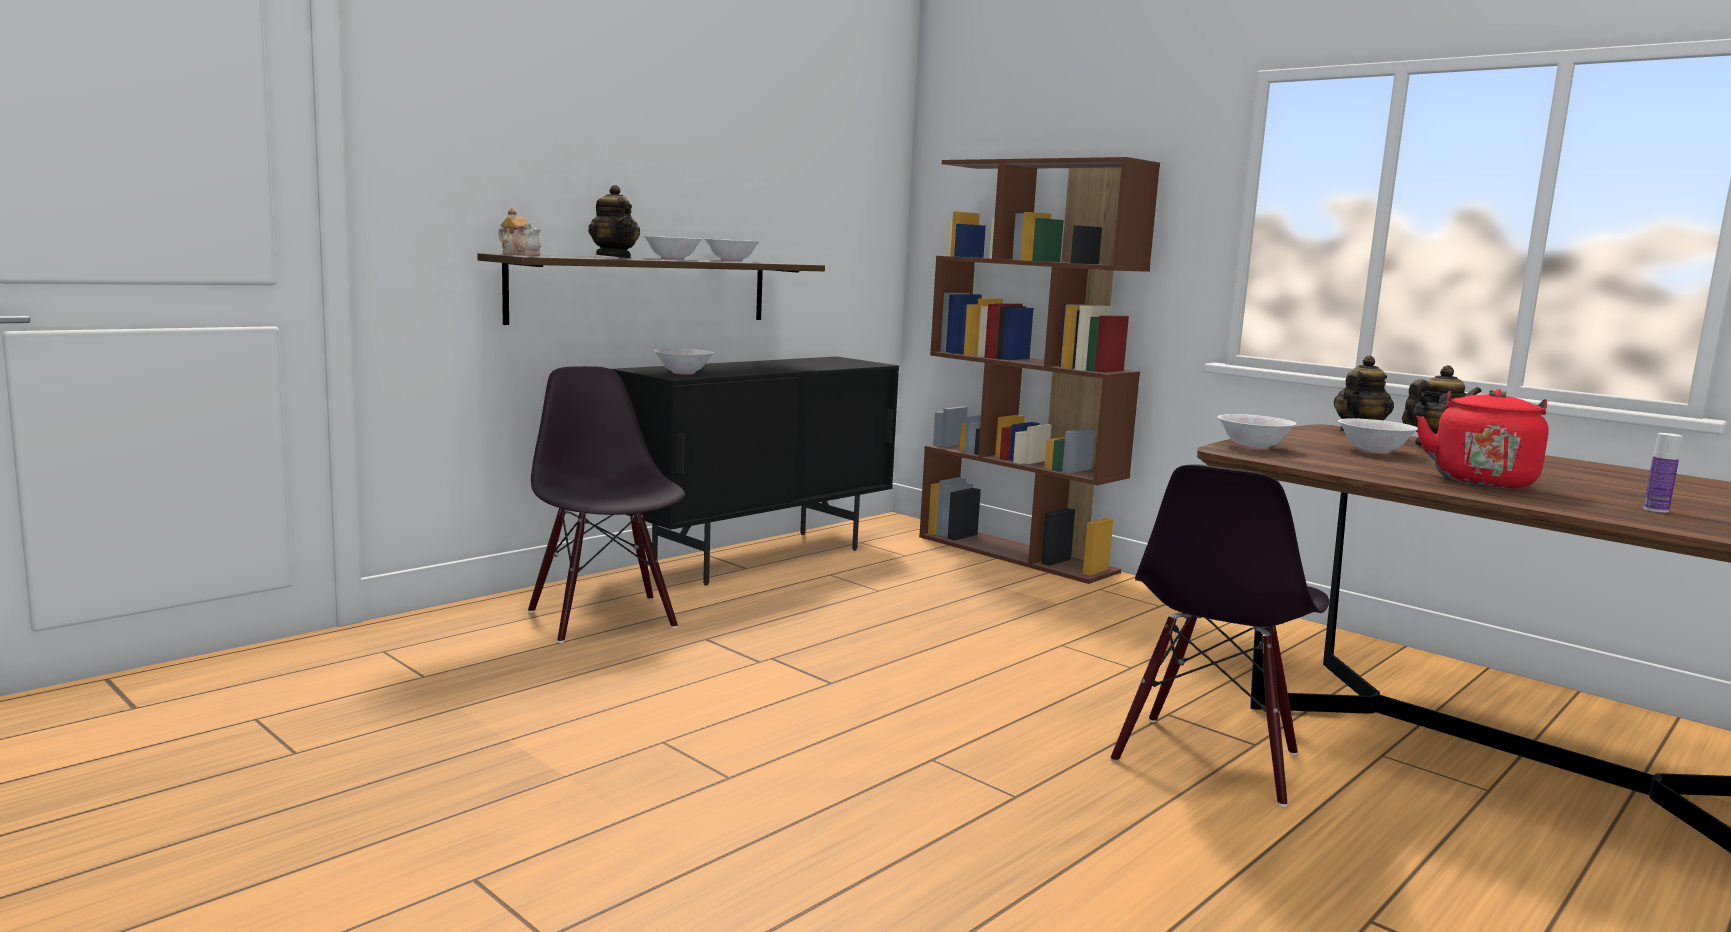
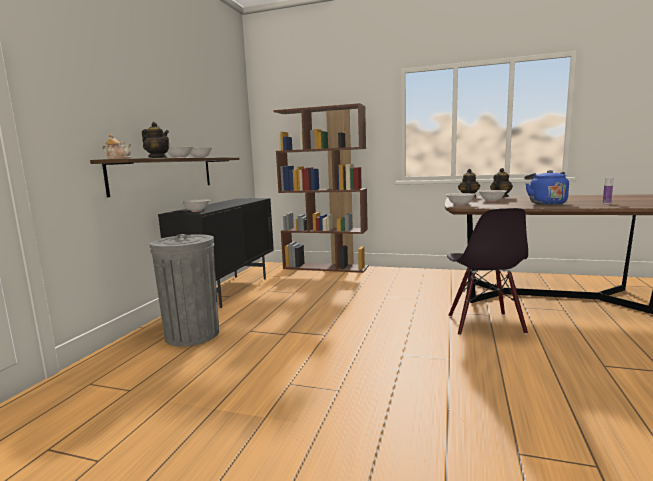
camera: 25 degrees left, 0 degrees up
black chair [528,366,685,643] -> grey trash can [149,234,219,346]
red kettle [1416,389,1549,489] -> blue kettle [524,170,569,205]

